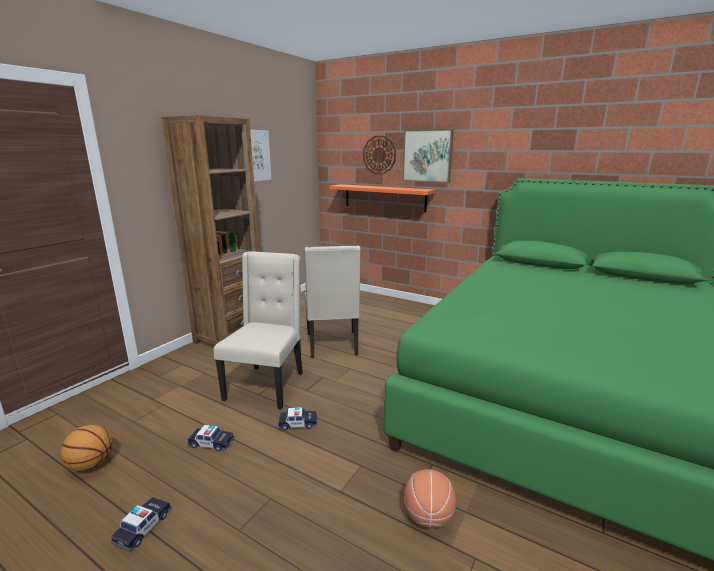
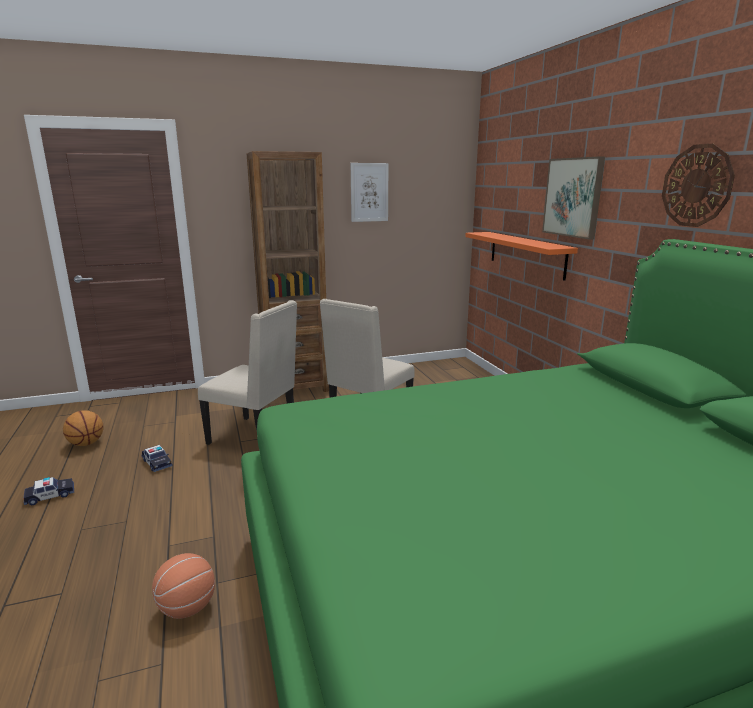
camera: 40 degrees right, 0 degrees up
beige chair [214,251,303,410] -> beige chair turned 60 degrees clockwise [198,300,297,445]
toy car [278,407,317,430] -> none
wall clock [363,136,396,175] -> wall clock moved to [662,144,735,227]

